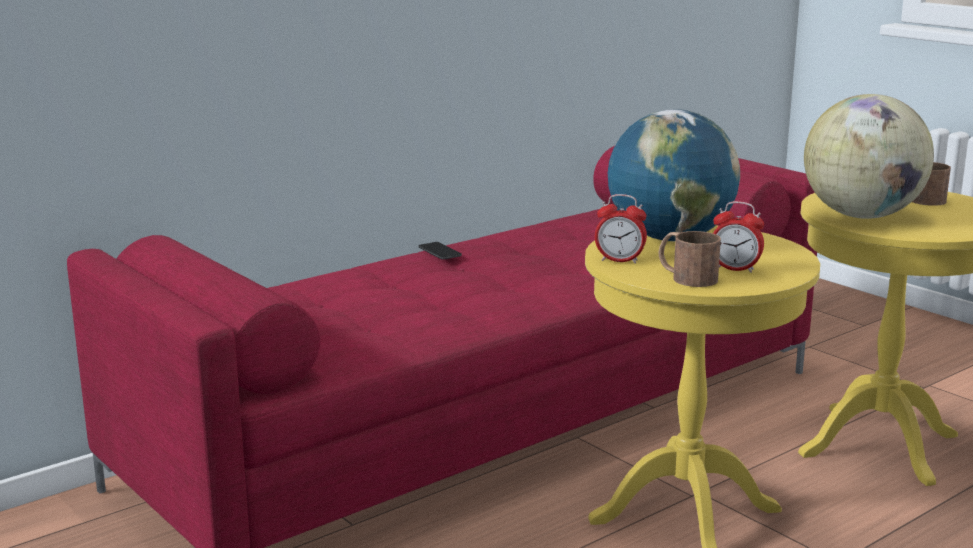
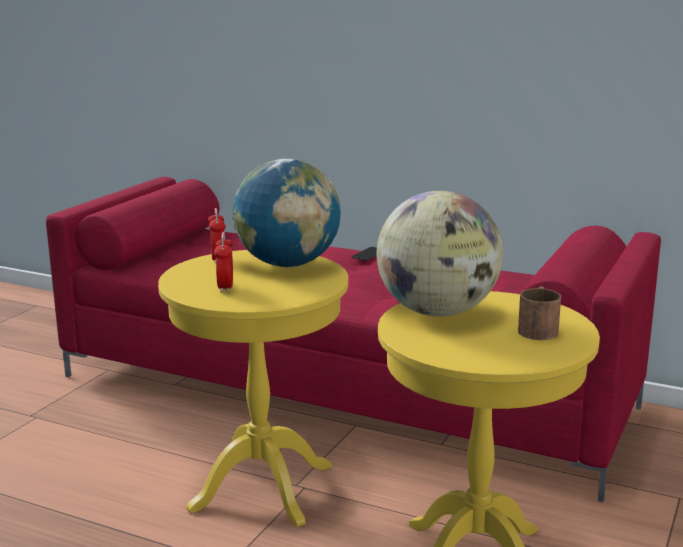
camera: 65 degrees right, 0 degrees up
brown mug [659,231,721,287] -> none

